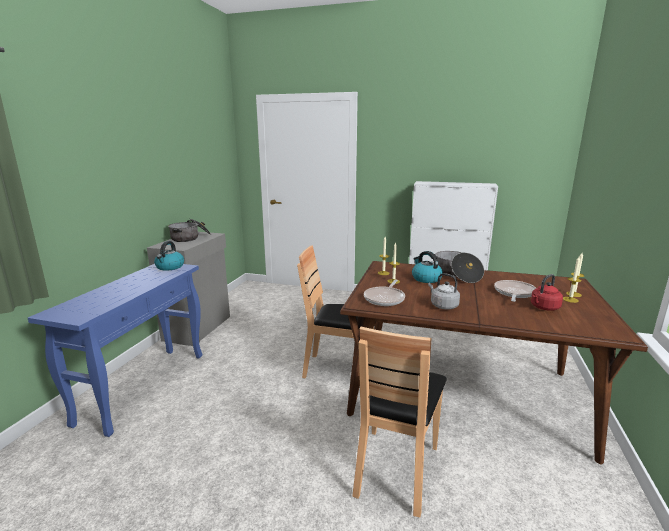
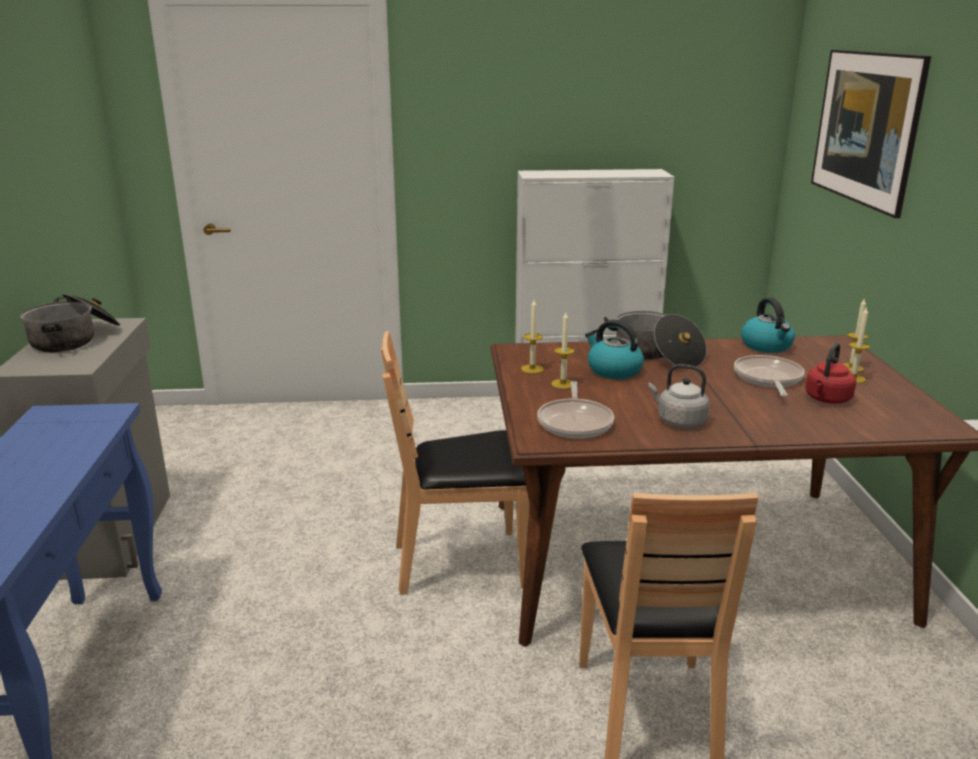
camera: 20 degrees left, 5 degrees up
kettle [154,241,184,271] -> kettle moved to [741,298,795,353]
none -> picture [811,50,931,218]

